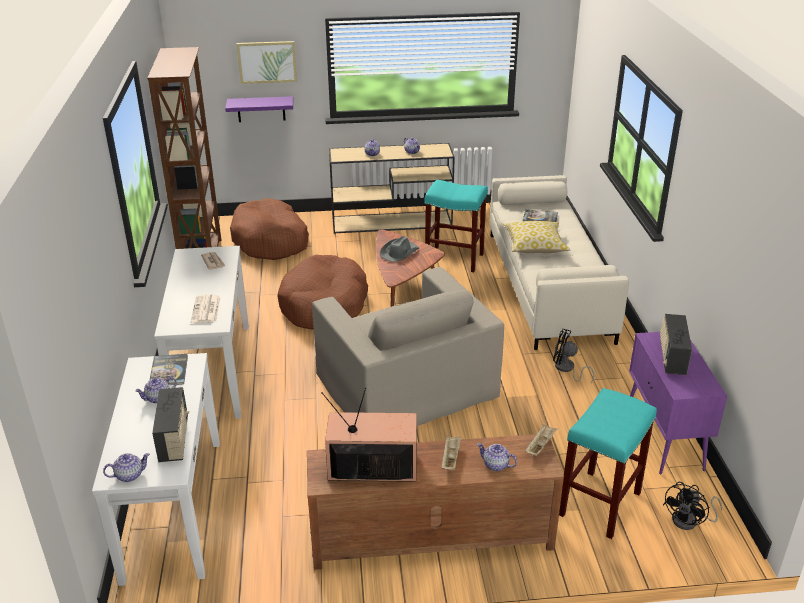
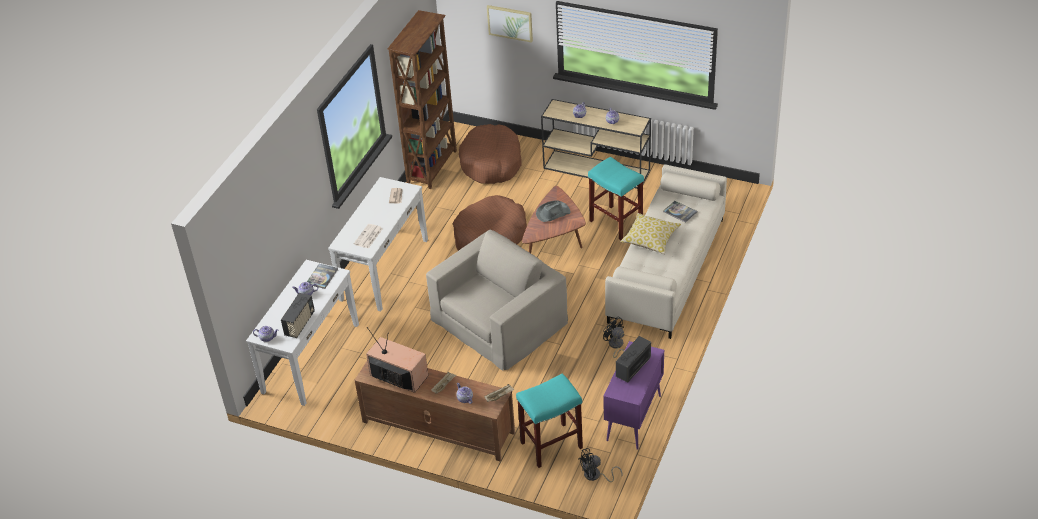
camera: 30 degrees right, 10 degrees up
purple shelf [225,96,293,122] -> none
beige armchair [312,267,504,426] -> beige armchair turned 135 degrees counterclockwise [426,230,568,371]

